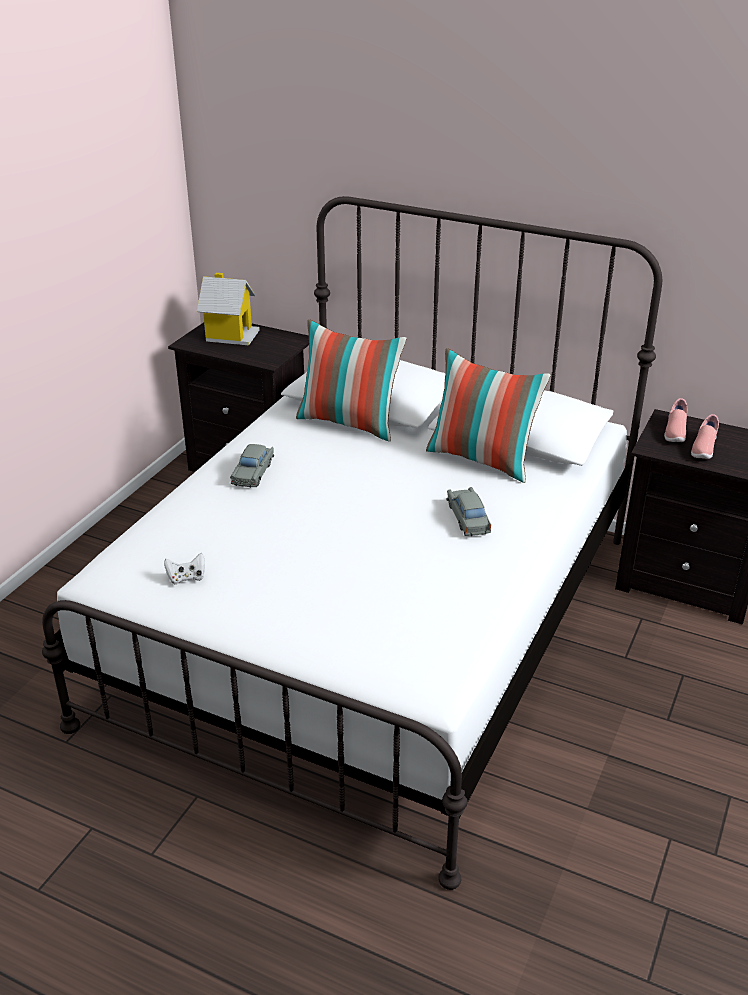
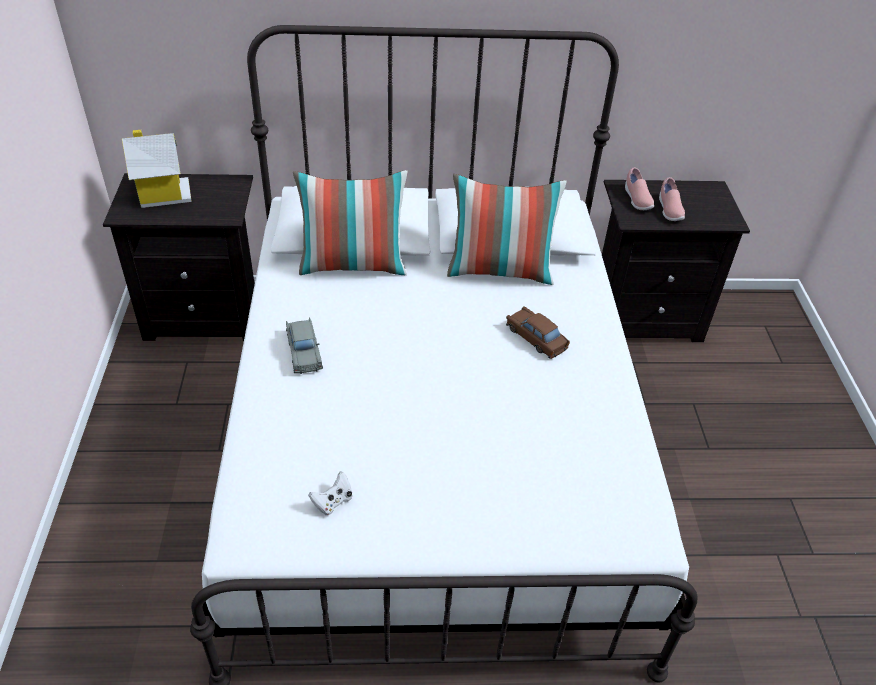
camera: 30 degrees left, 10 degrees up
grey toy car [447,487,491,536] -> brown toy car [506,306,570,359]

